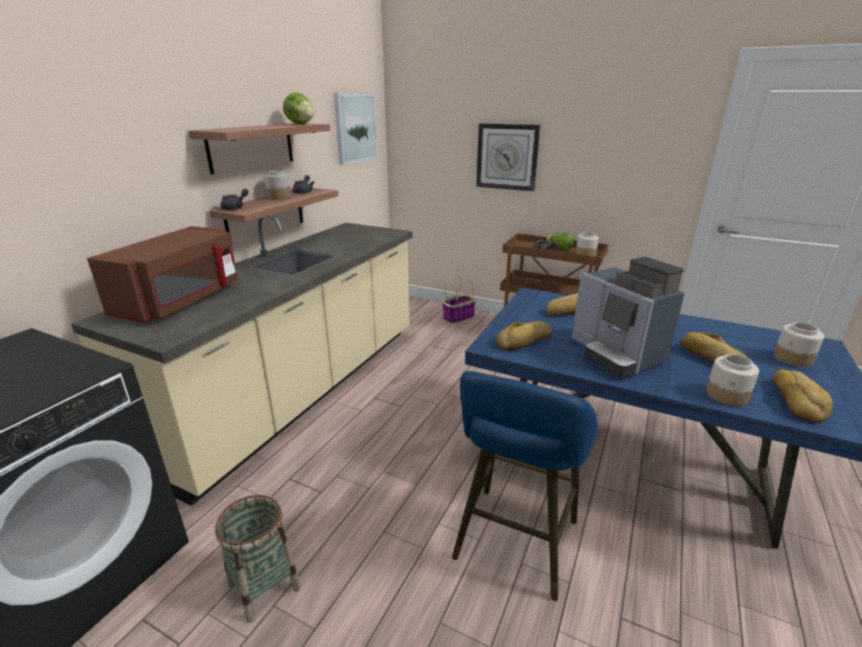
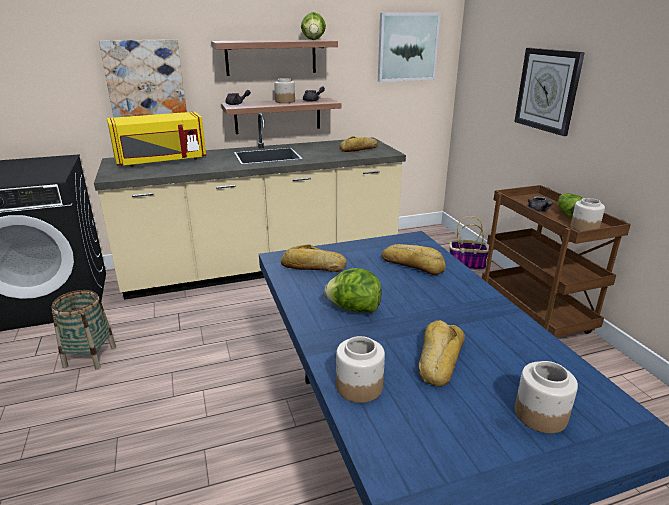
camera: 45 degrees right, 0 degrees up
brown microwave [87,226,238,322] -> yellow microwave [107,112,206,167]
blue stool [452,371,598,601] -> none
coffee machine [572,257,685,378] -> lettuce [324,268,381,313]
bread [773,369,833,423] -> bread moved to [340,136,378,152]
none -> picture [99,39,187,118]

